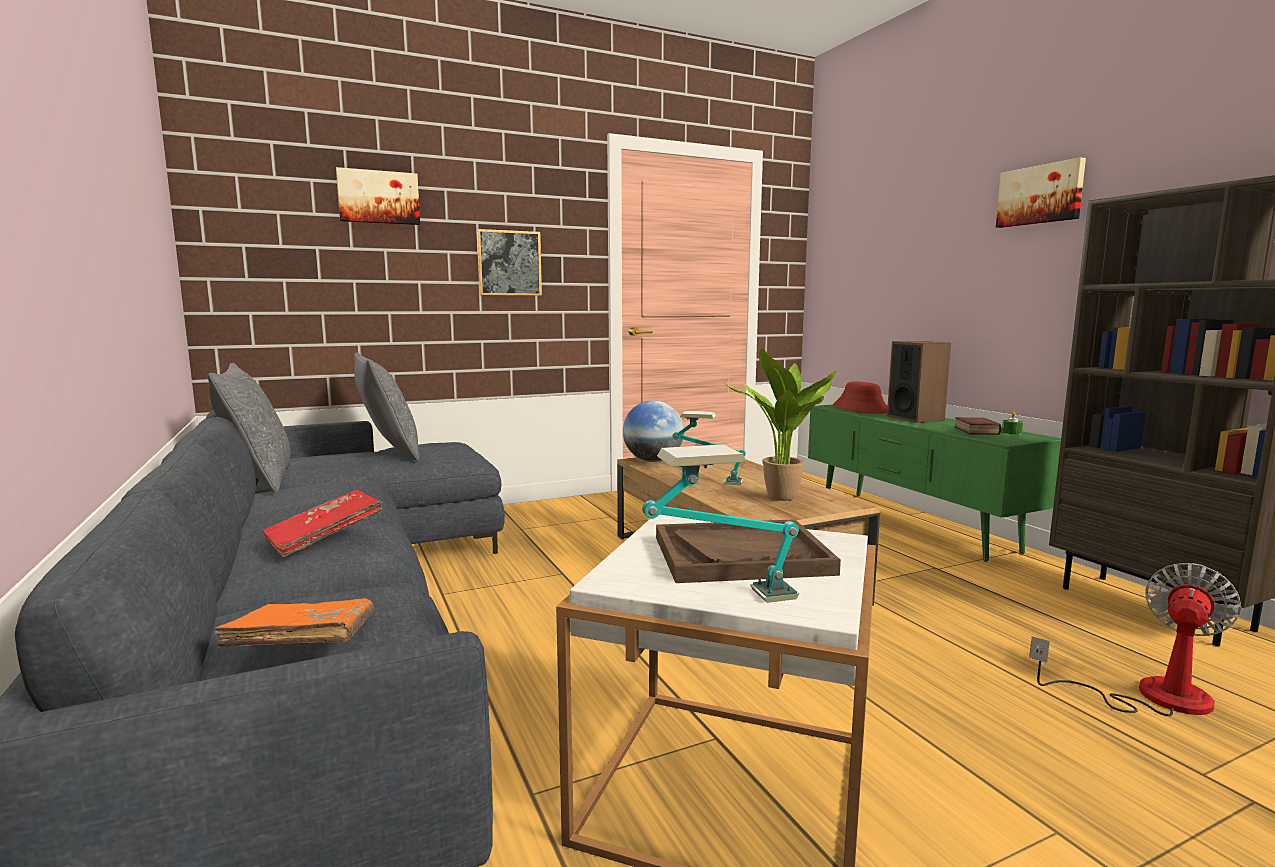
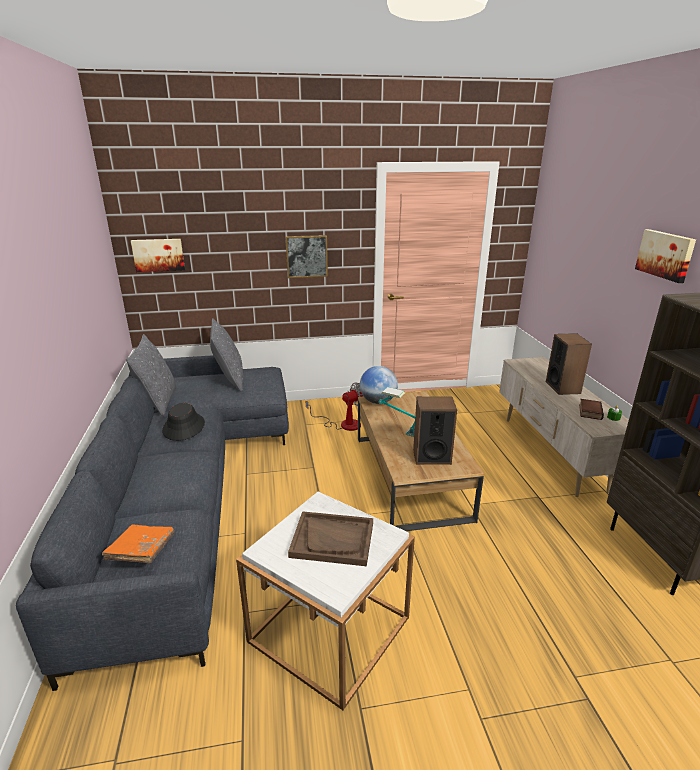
camera: 15 degrees right, 15 degrees up
red book [262,490,384,557] -> none
picture [336,167,420,225] -> picture moved to [131,239,185,272]
table lamp [642,444,800,603] -> none
potted plant [722,349,840,501] -> speaker [413,397,457,465]
green tv stand [808,404,1061,562] -> beige tv stand [499,357,629,497]
red hat [833,381,888,414] -> none
fan [1029,563,1242,716] -> fan moved to [305,382,363,431]
none -> black hat [162,403,205,441]

